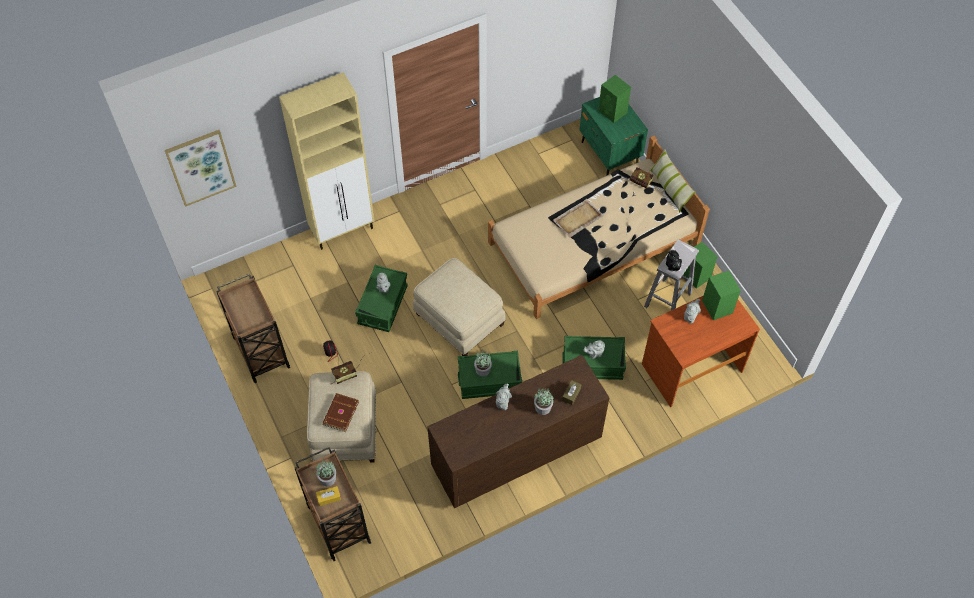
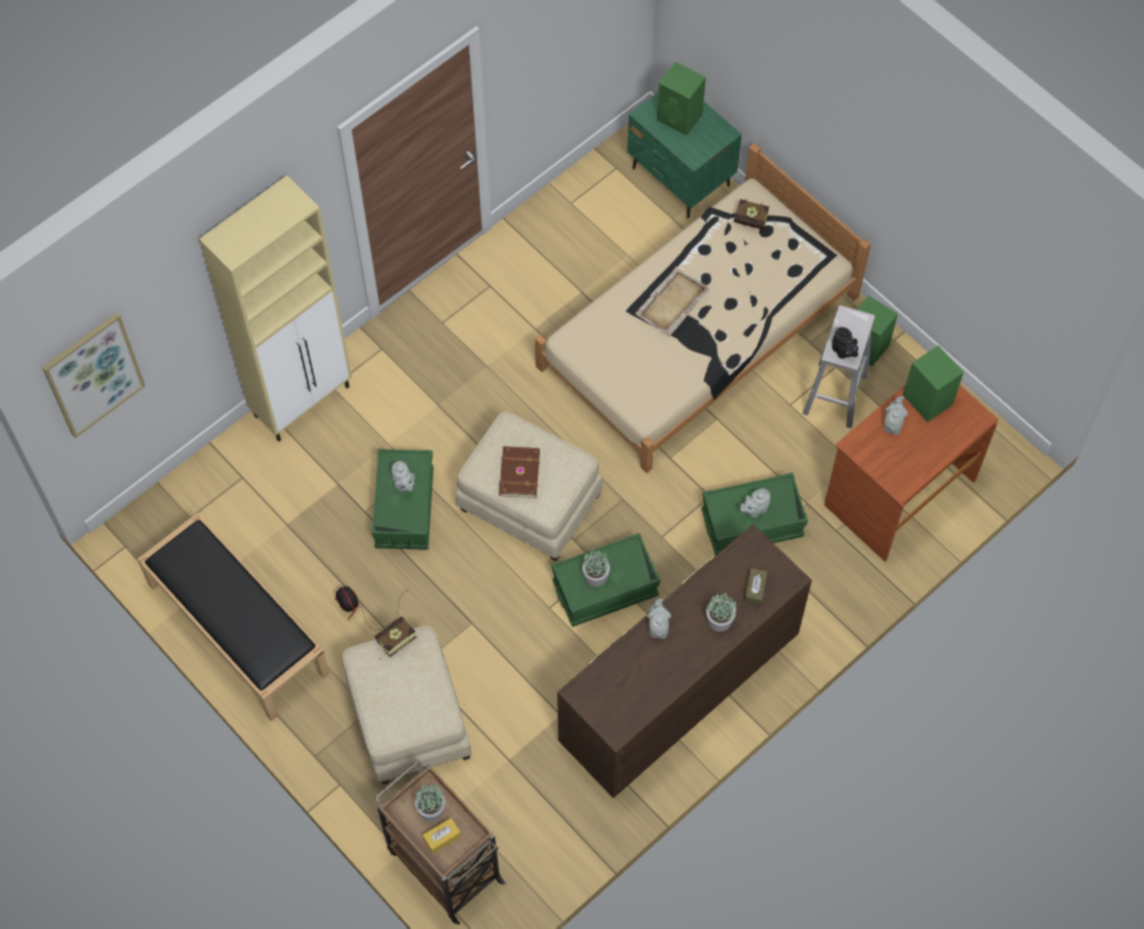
camera: 15 degrees left, 5 degrees up
brown cart [216,274,290,383] -> black bench [137,513,330,721]
brown book [322,393,359,432] -> brown book moved to [499,446,540,498]
pillow [649,149,696,212] -> none

